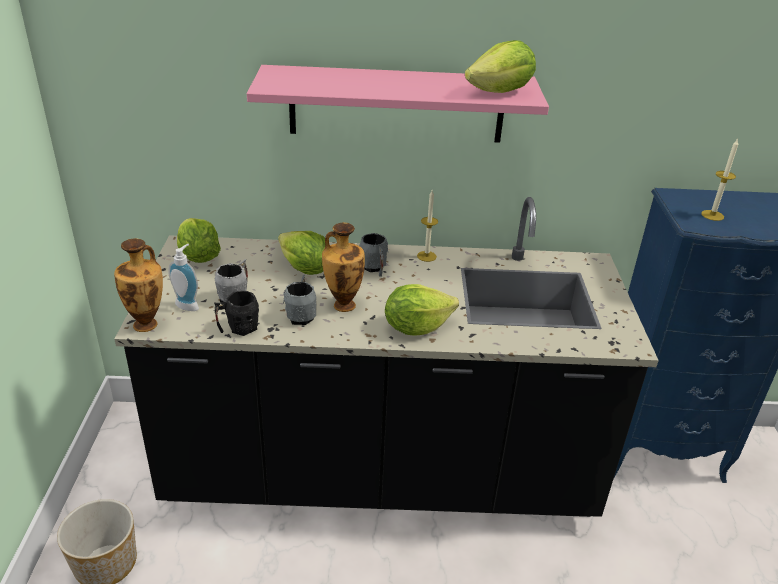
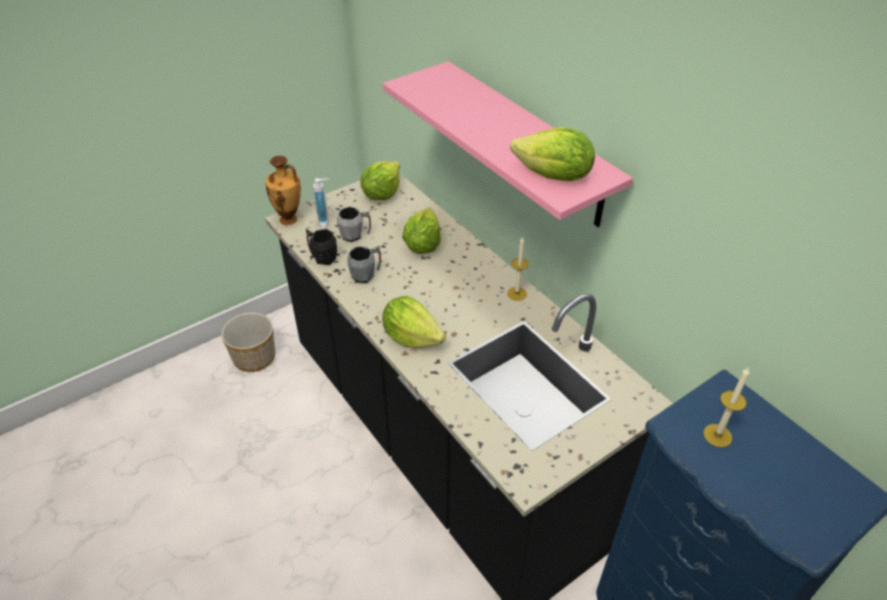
camera: 55 degrees right, 10 degrees up
vase [322,222,365,312] -> none
grey mug [359,233,388,277] -> none

